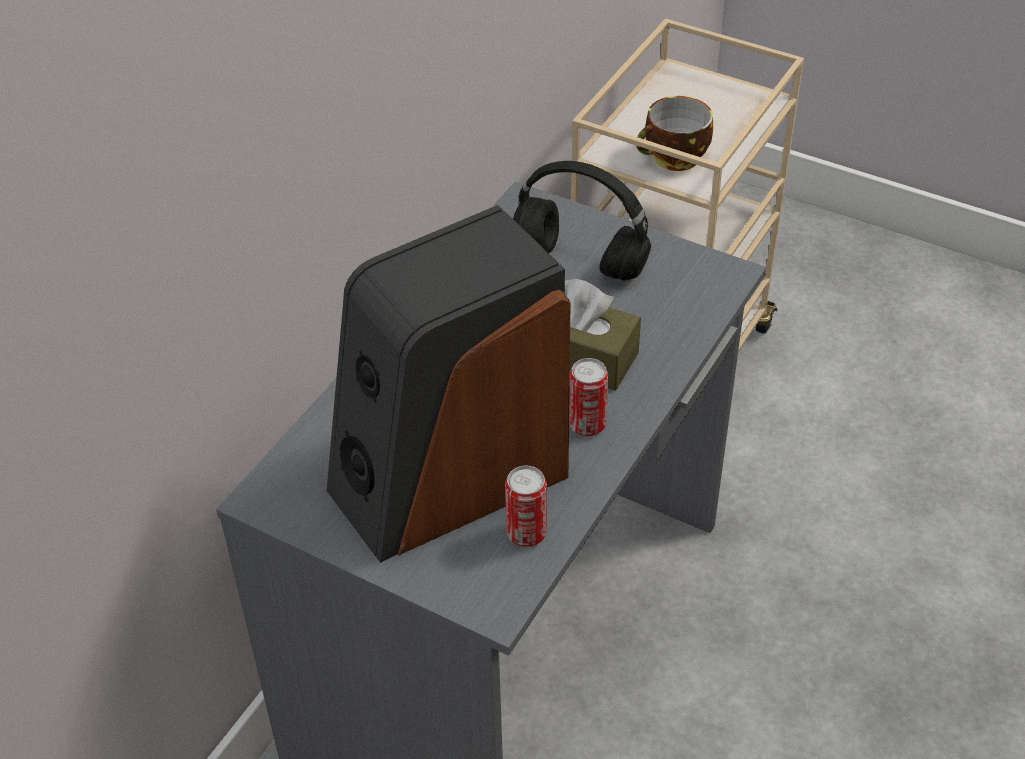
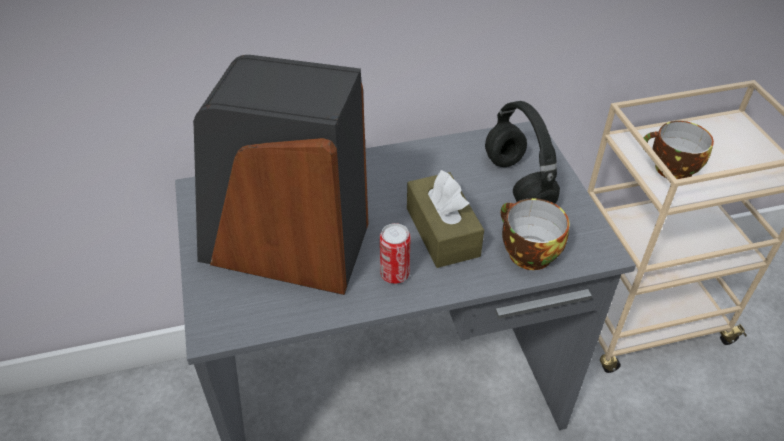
camera: 45 degrees right, 0 degrees up
can [505,466,547,547] -> none
none -> cup [501,198,570,270]

